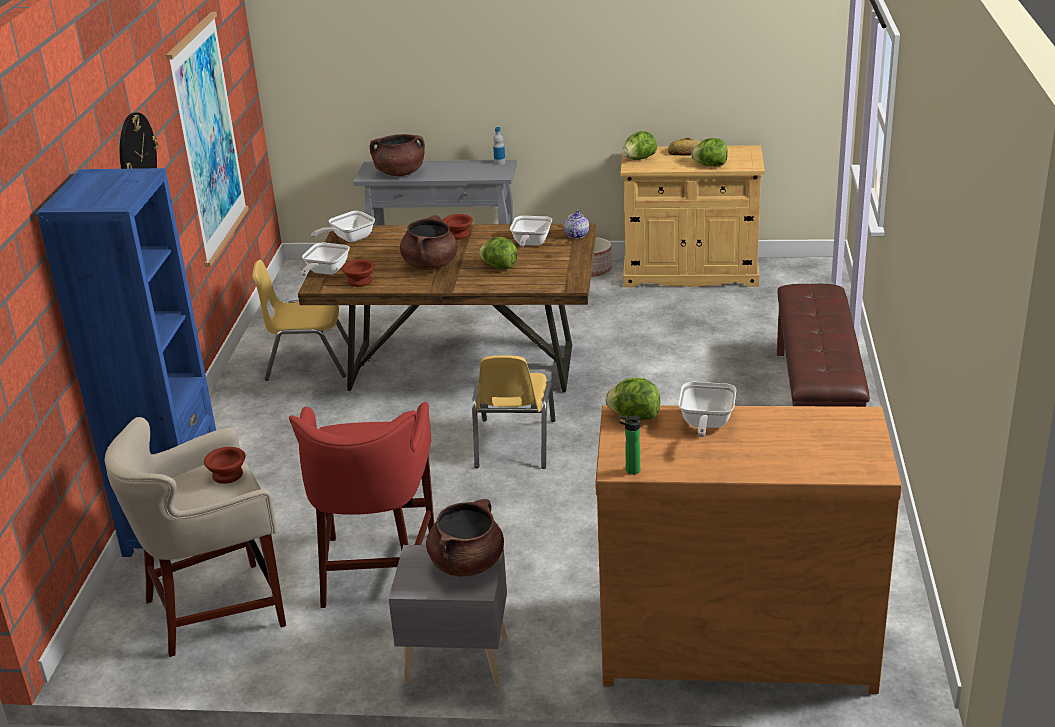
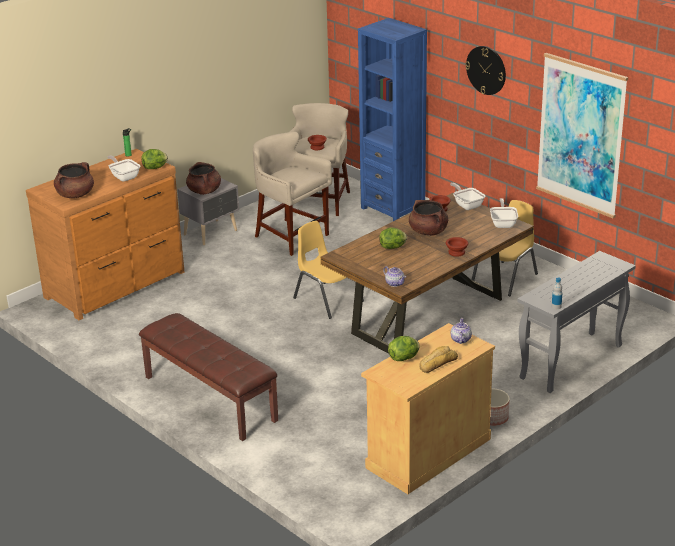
camera: 130 degrees right, 0 degrees up
red stool [289,402,434,608] -> beige stool [253,132,332,256]
brown cooking pot [370,134,425,176] -> brown cooking pot moved to [54,162,94,198]
frying pan [510,216,552,247] -> none
lettuce [623,131,657,160] -> teapot [451,318,472,344]

